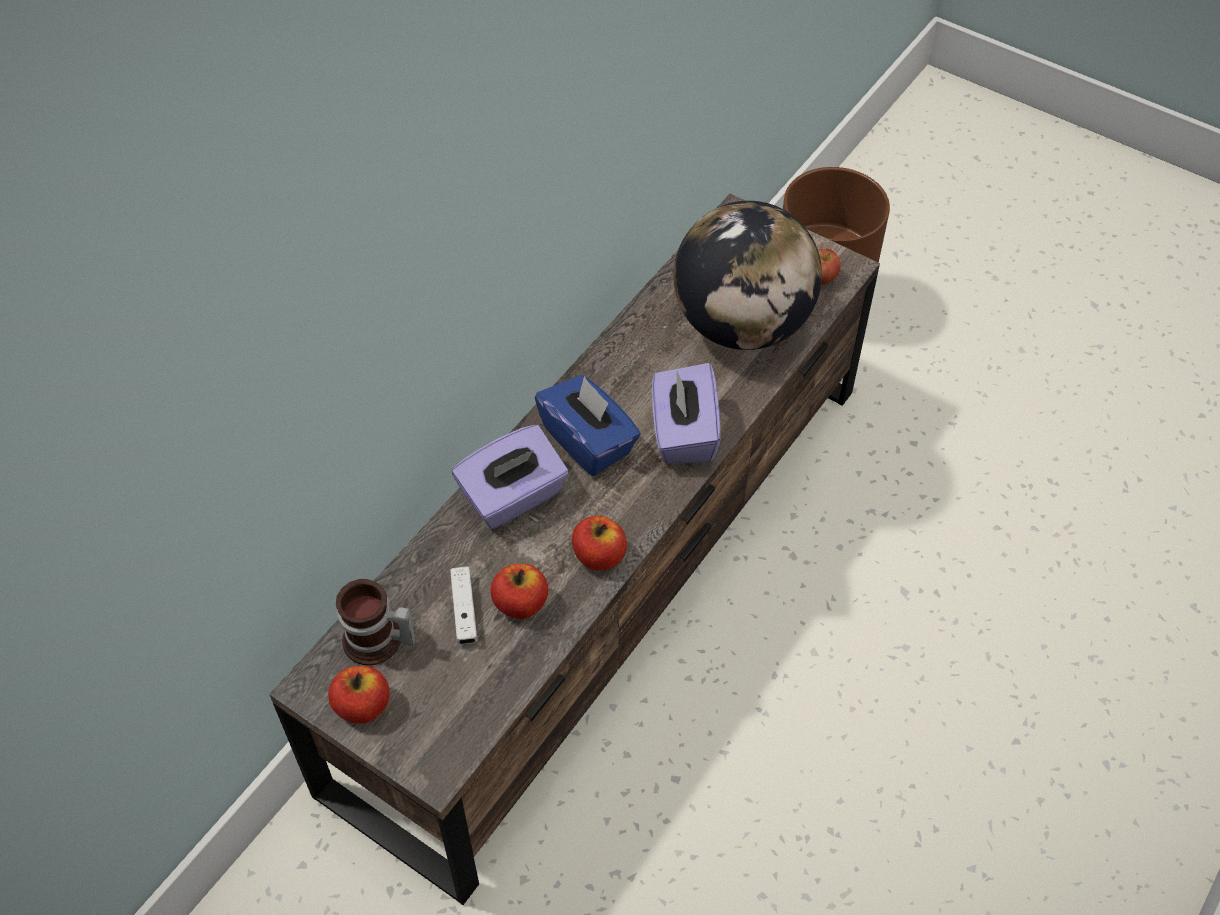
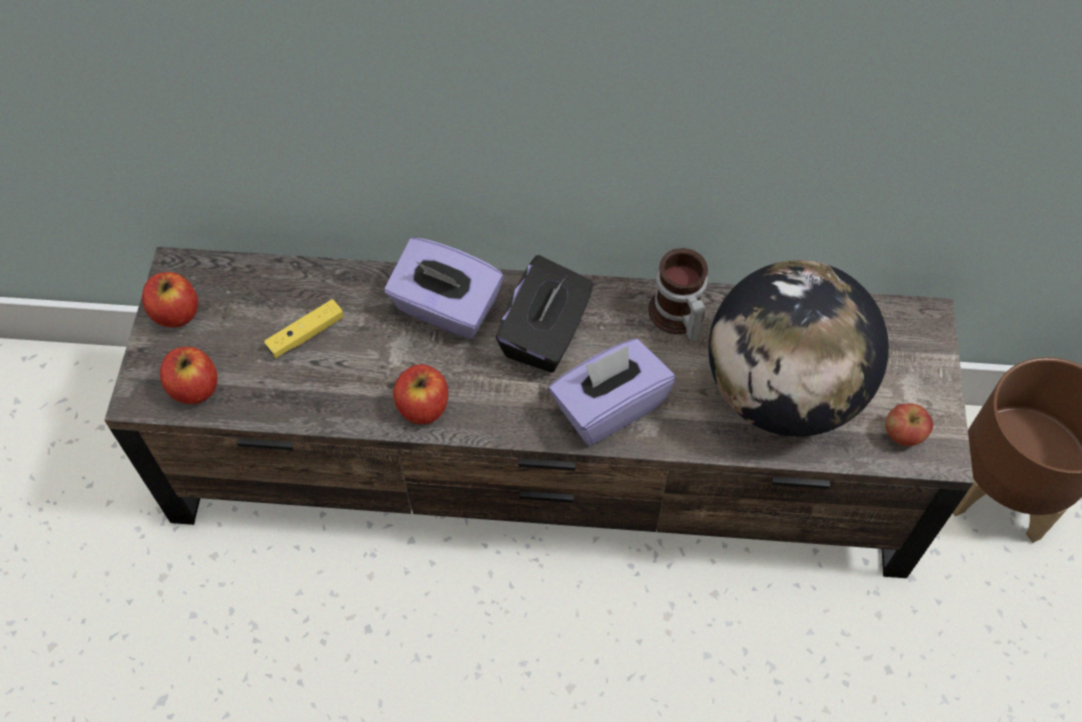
camera: 60 degrees right, 5 degrees up
mug [336,579,416,666] -> mug moved to [648,248,708,341]
white game controller [450,567,478,644] -> yellow game controller [264,299,343,358]
apple [491,564,548,619] -> apple moved to [160,347,217,404]
blue tissue box [535,375,641,476] -> black tissue box [496,255,594,372]

